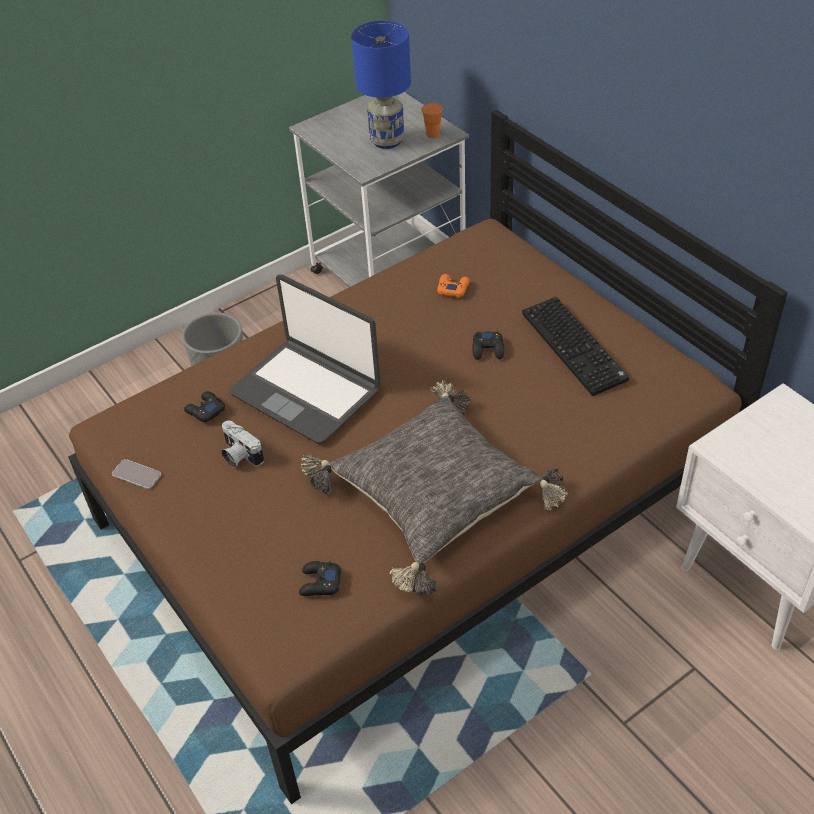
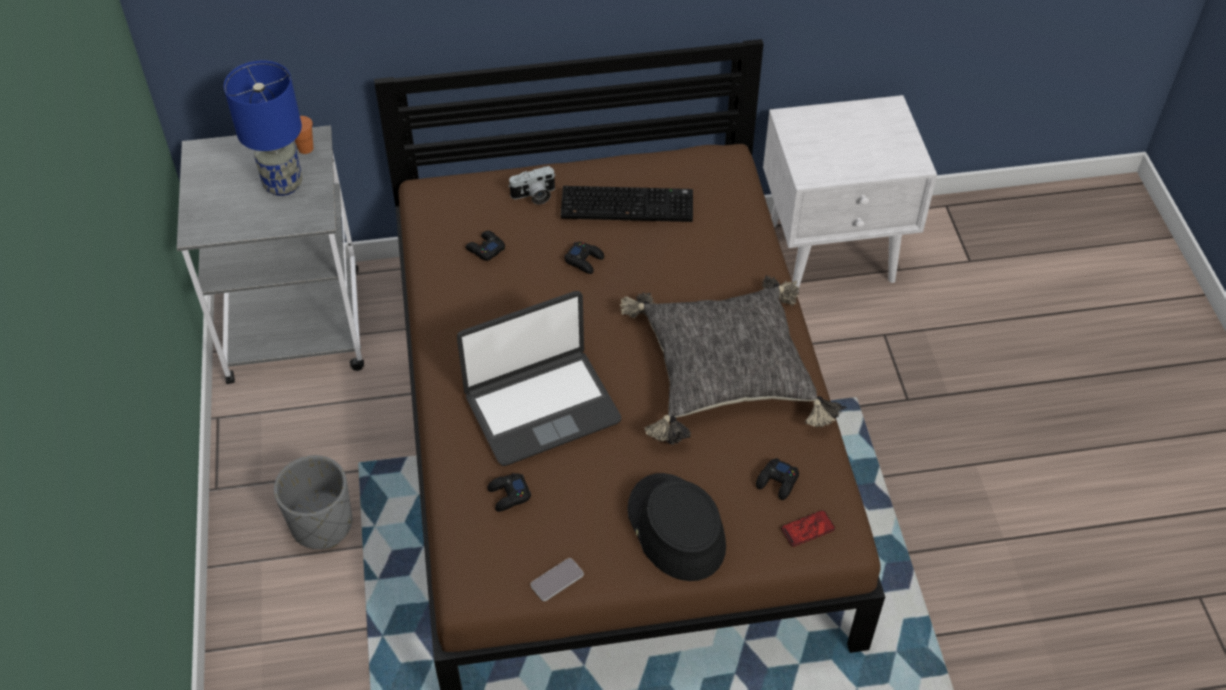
camera: 65 degrees left, 5 degrees up
camera [221,421,264,468] -> camera moved to [508,166,556,205]
orange game controller [437,274,470,297] -> black game controller [466,231,505,261]
none -> black hat [627,473,726,581]
none -> phone [781,510,835,547]

